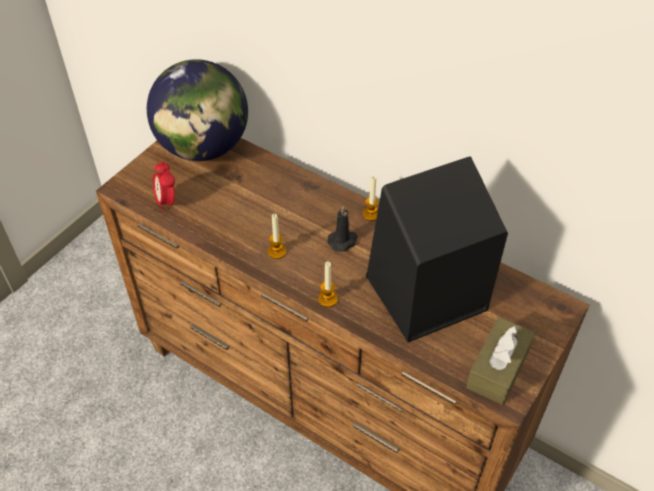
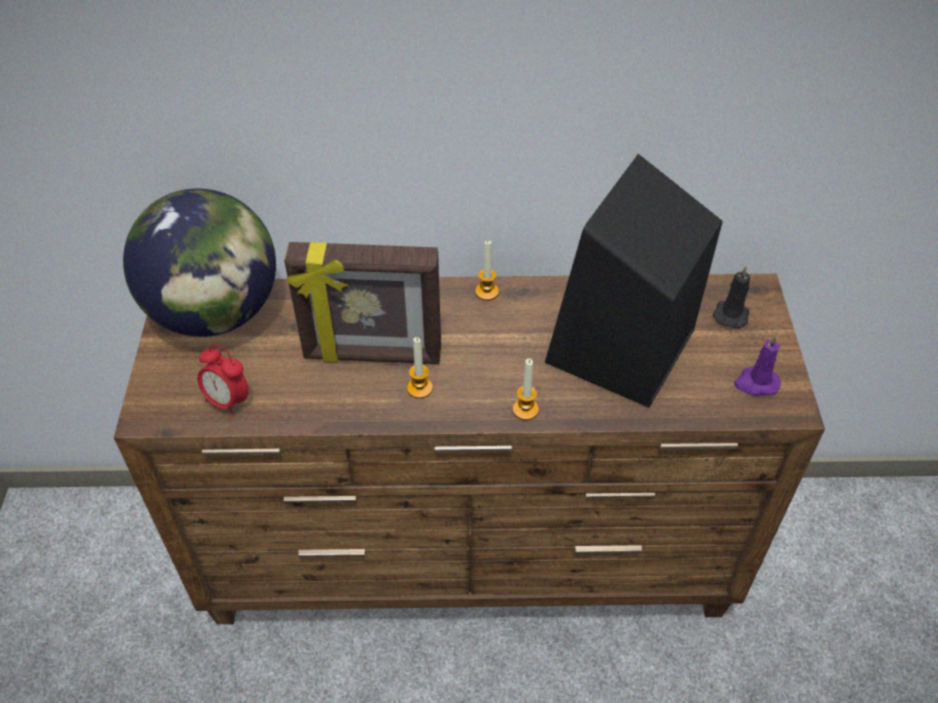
camera: 35 degrees left, 0 degrees up
black candle [327,206,358,251] -> black candle moved to [713,266,750,329]
brown tissue box [466,317,535,405] -> purple candle [734,334,780,396]
none -> picture frame [284,242,441,364]

